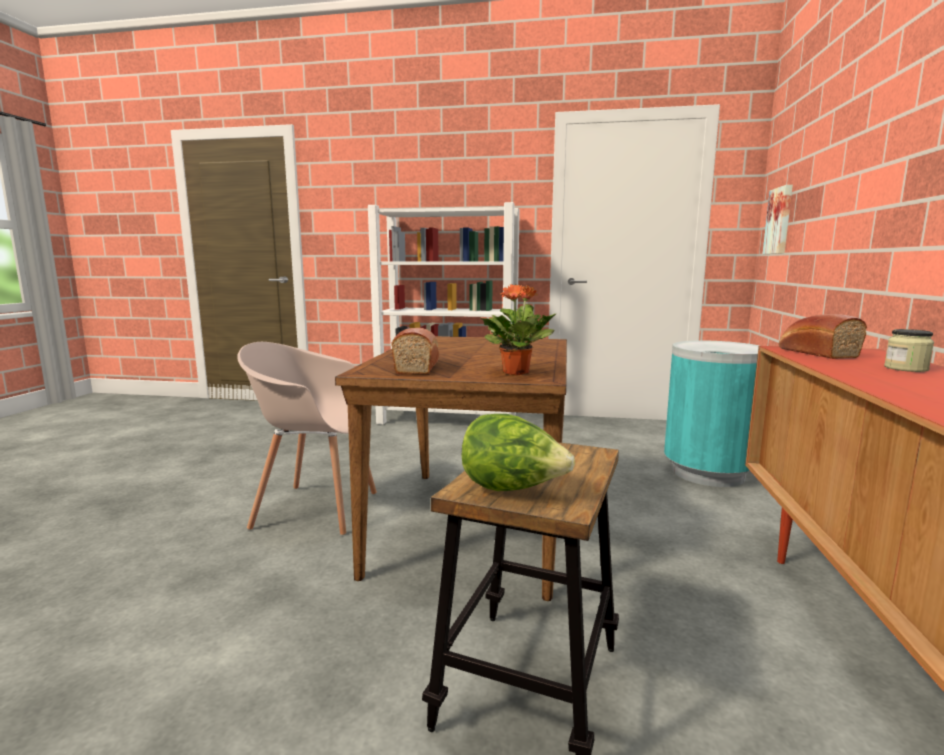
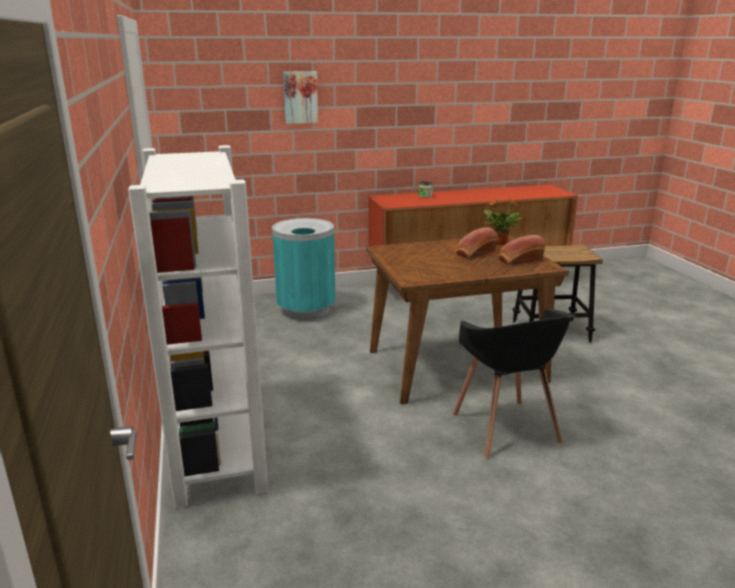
camera: 115 degrees left, 10 degrees up
beige chair [237,342,377,535] -> black chair [453,309,576,458]
lettuce [462,414,575,491] -> none
picture [763,185,793,254] -> picture moved to [283,71,318,124]
bread [779,314,867,359] -> bread moved to [456,227,498,259]

